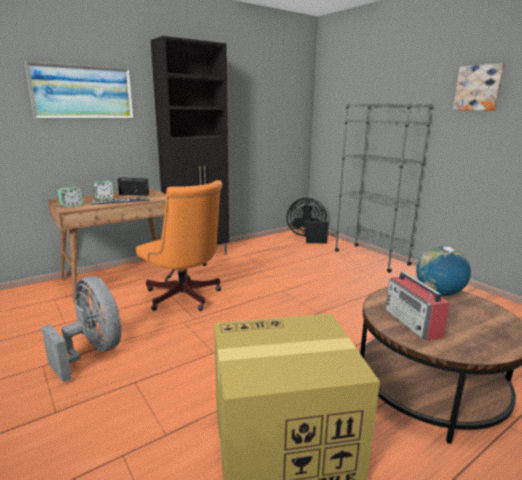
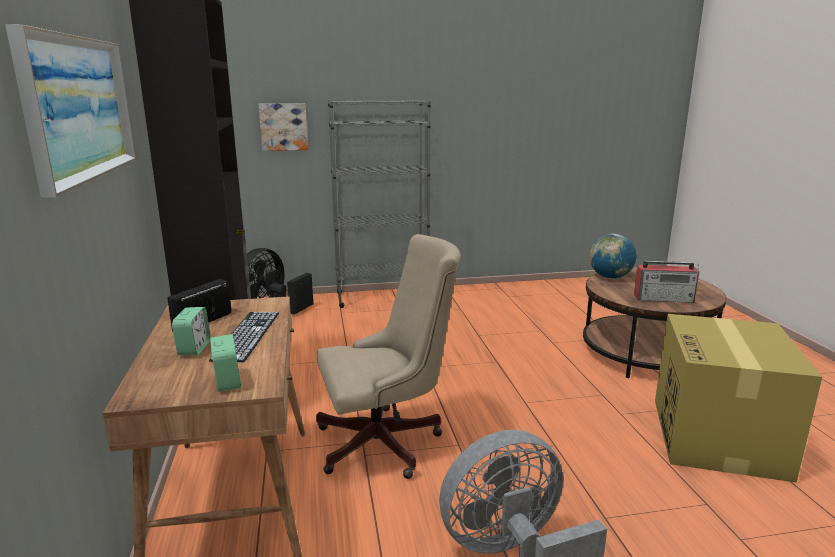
camera: 65 degrees left, 0 degrees up
orange office chair [136,180,222,311] -> beige office chair [316,234,461,479]
picture [453,63,505,111] -> picture moved to [258,103,308,151]

